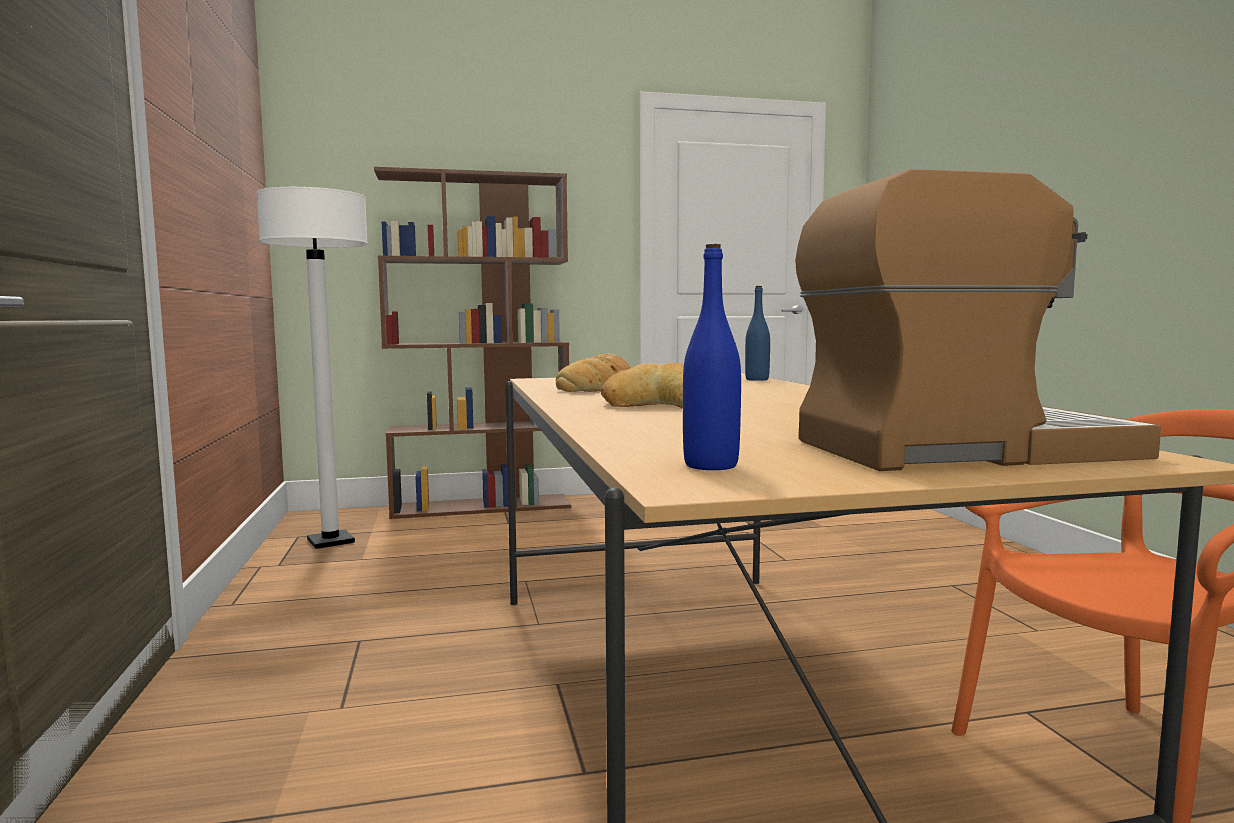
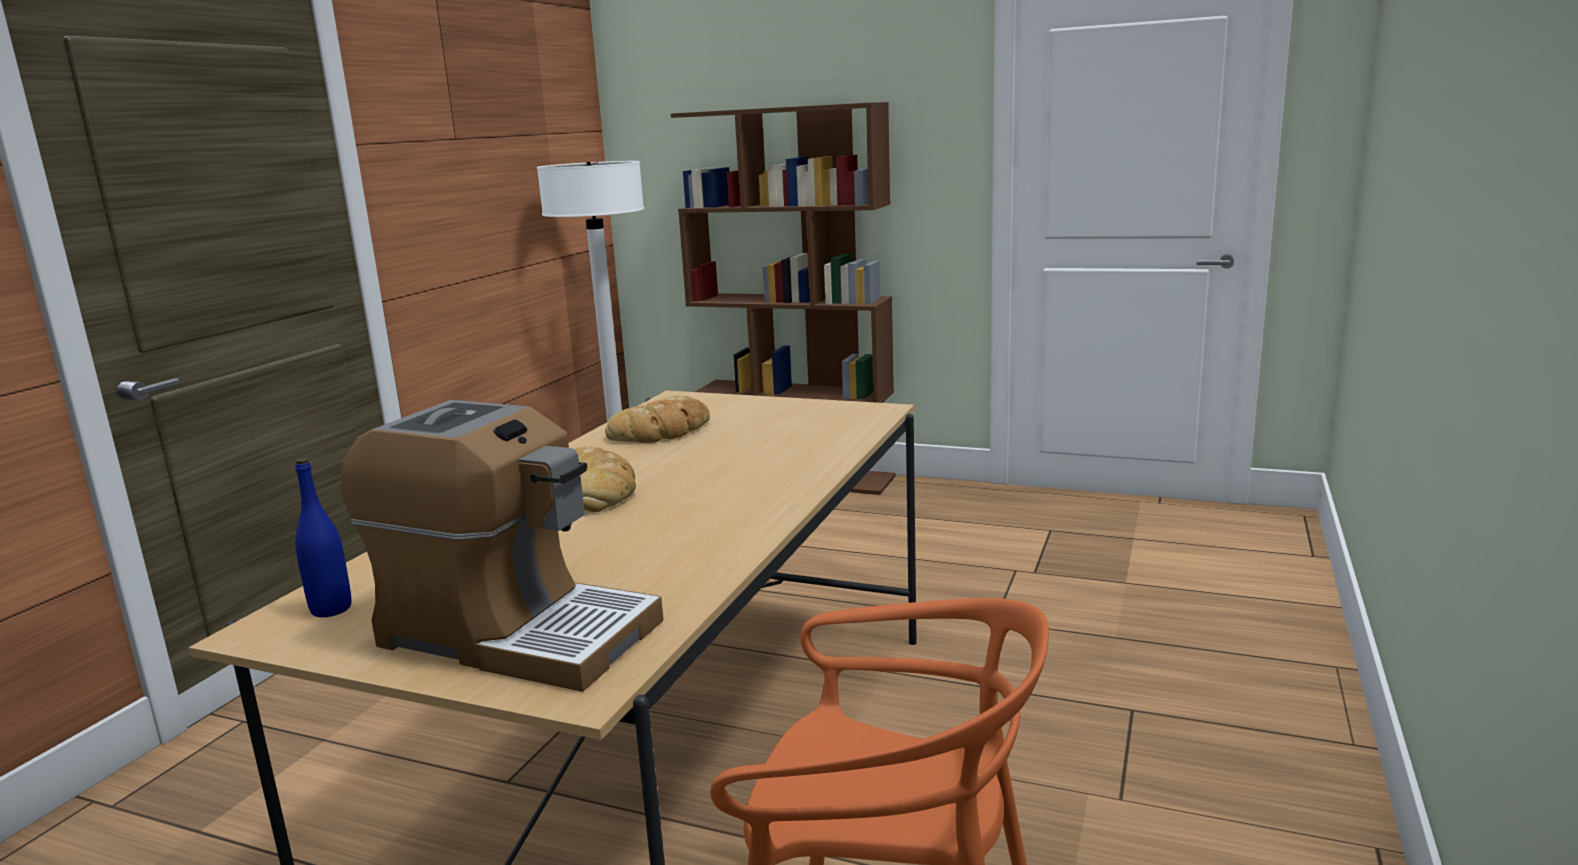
camera: 35 degrees right, 10 degrees up
blue bottle [745,286,770,381] -> none

